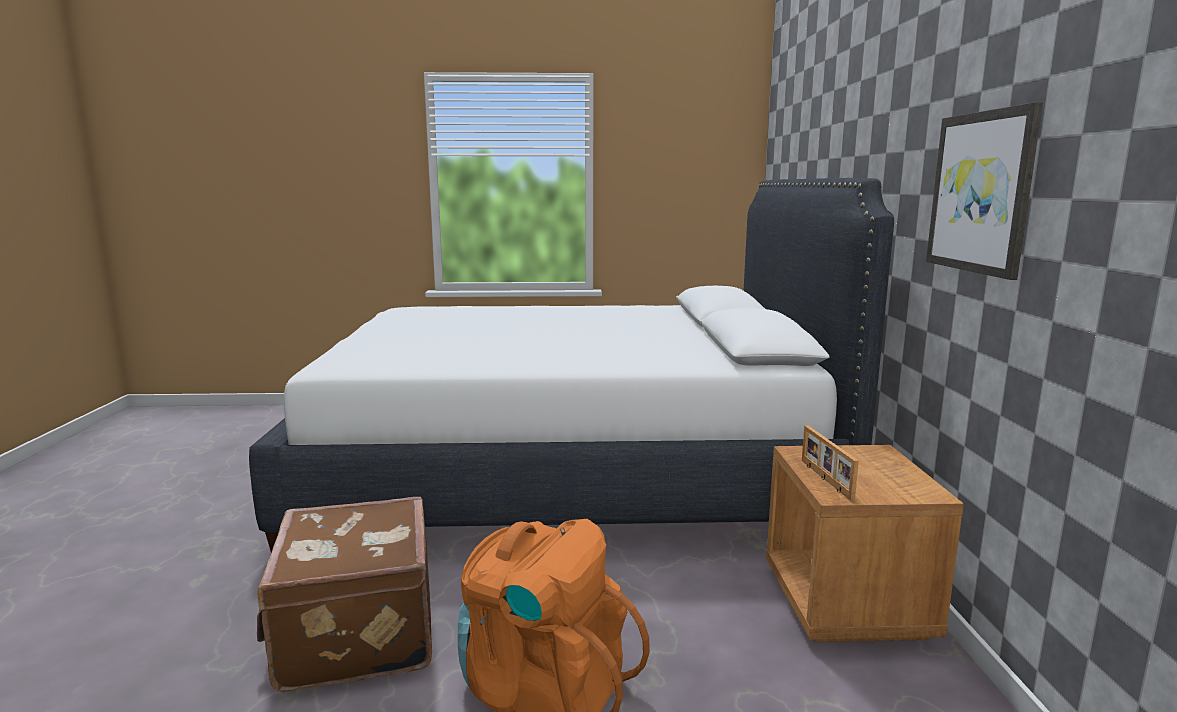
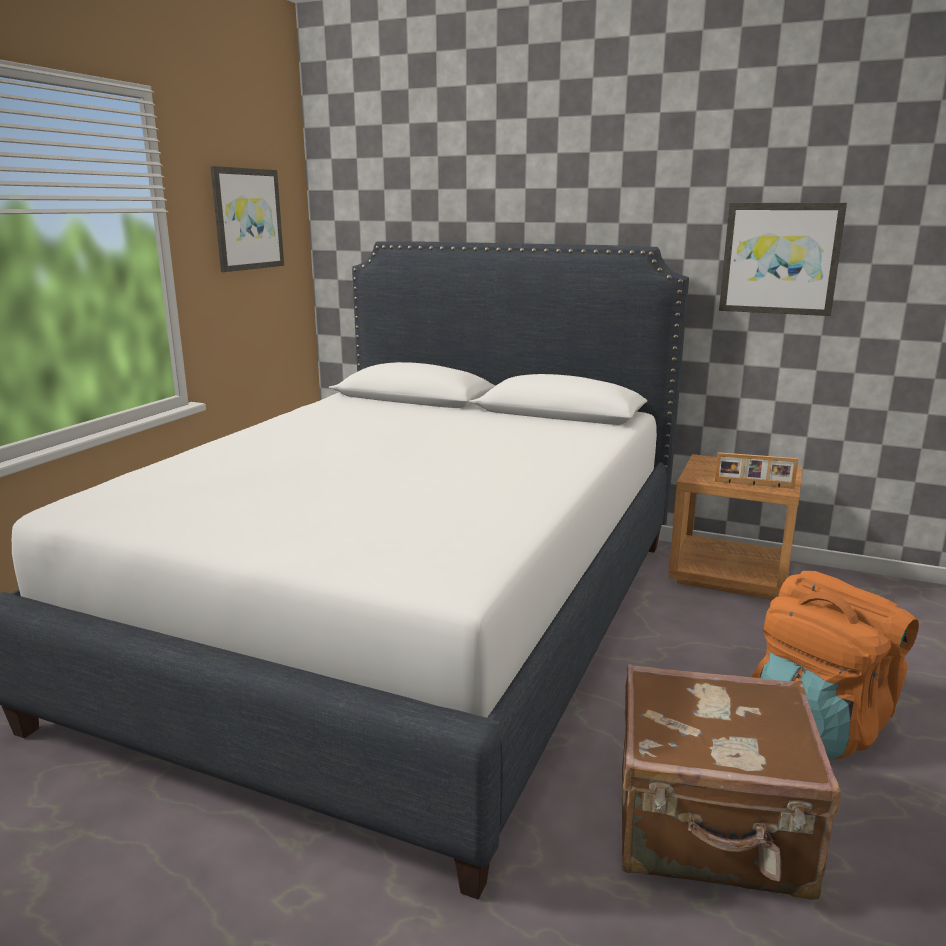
camera: 65 degrees left, 5 degrees up
none -> picture [210,166,284,272]

